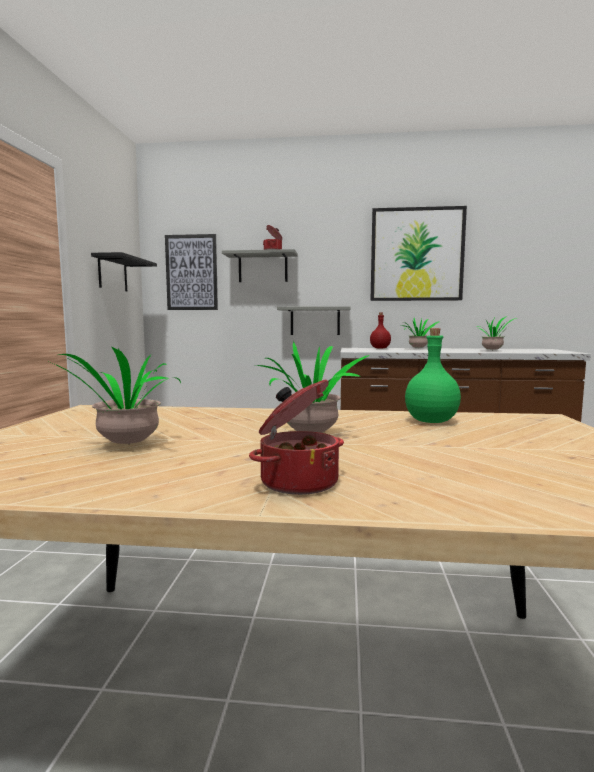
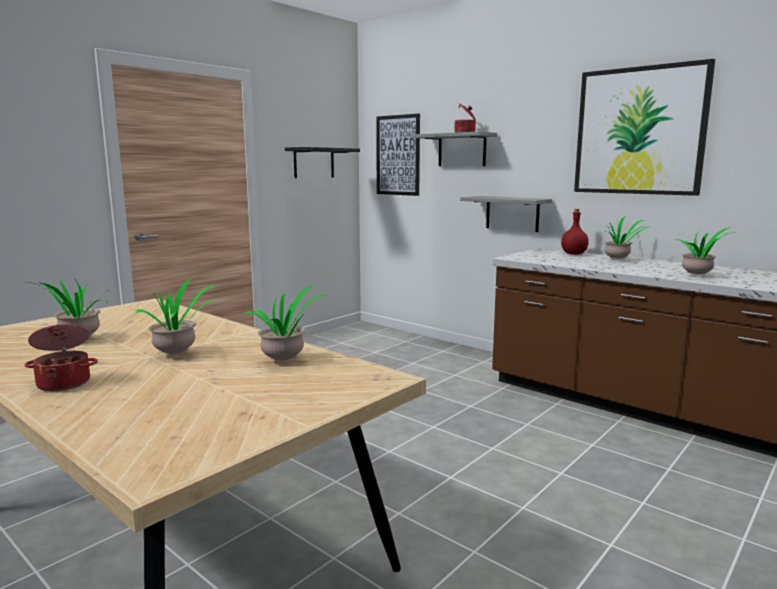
camera: 35 degrees right, 5 degrees up
green bottle [405,328,461,423] -> potted plant [242,285,329,360]

